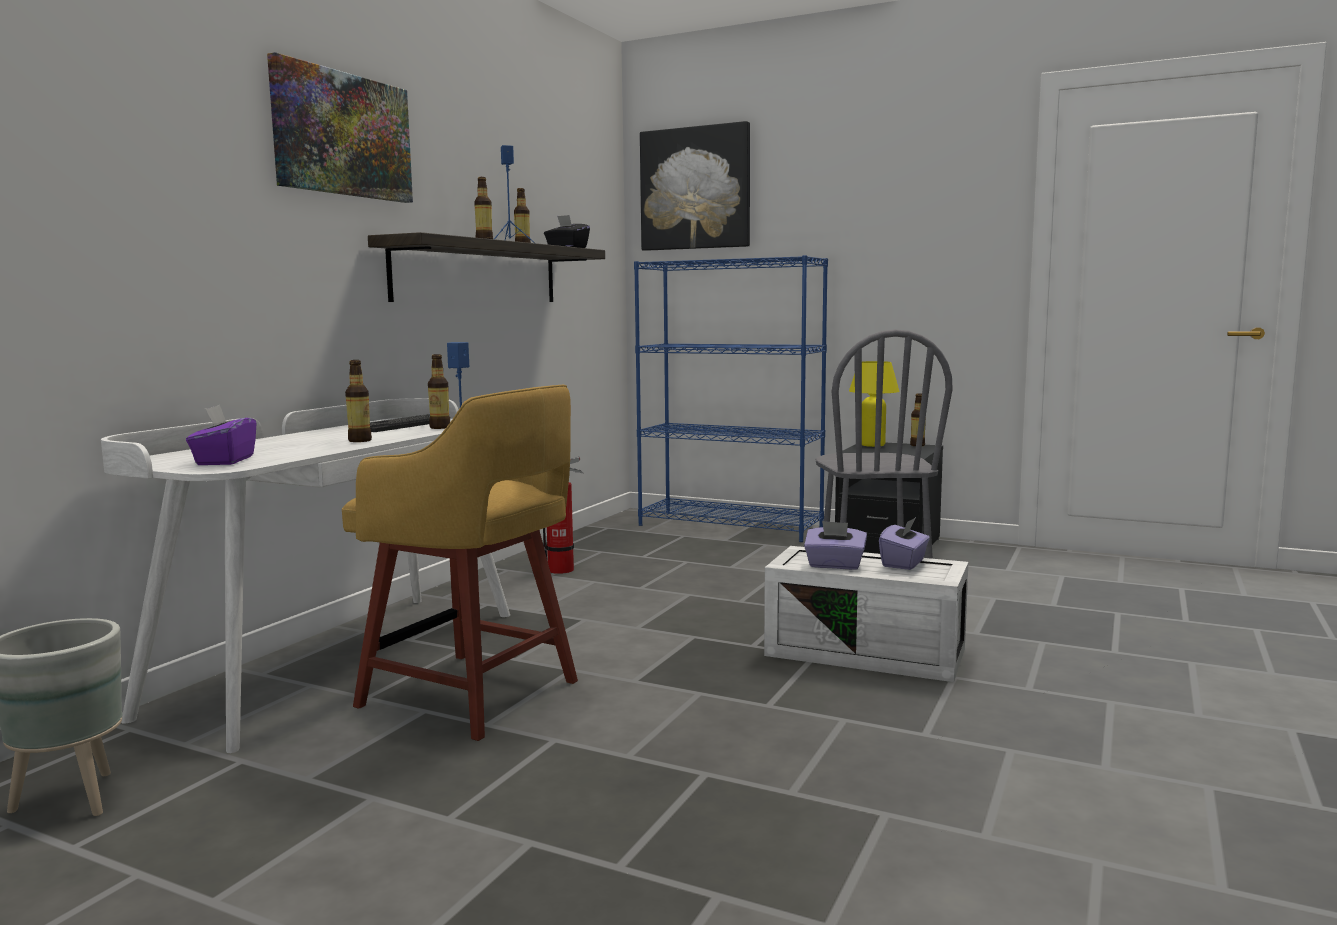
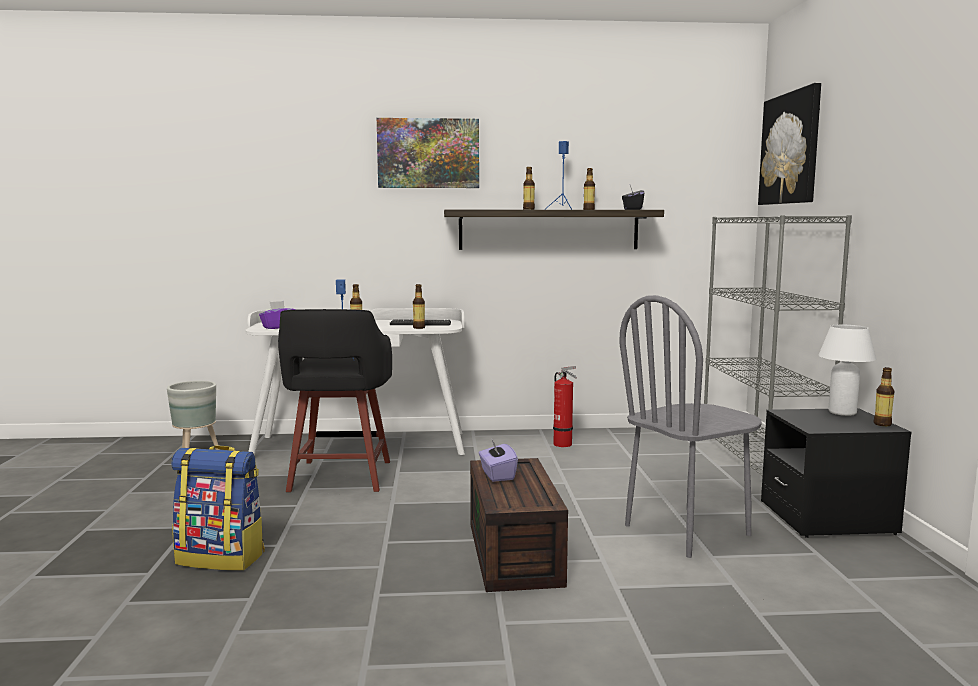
camera: 60 degrees right, 0 degrees up
yellow stool [342,385,578,741] -> black stool [278,309,392,492]
blue bookcase [634,255,828,542] -> grey bookcase [704,215,852,476]
white storage box [764,546,968,682] -> brown storage box [470,458,568,592]
yellow table lamp [849,361,900,447] -> white table lamp [818,325,876,416]
purple tissue box [879,517,930,570] -> none
none -> backpack [171,445,265,571]

